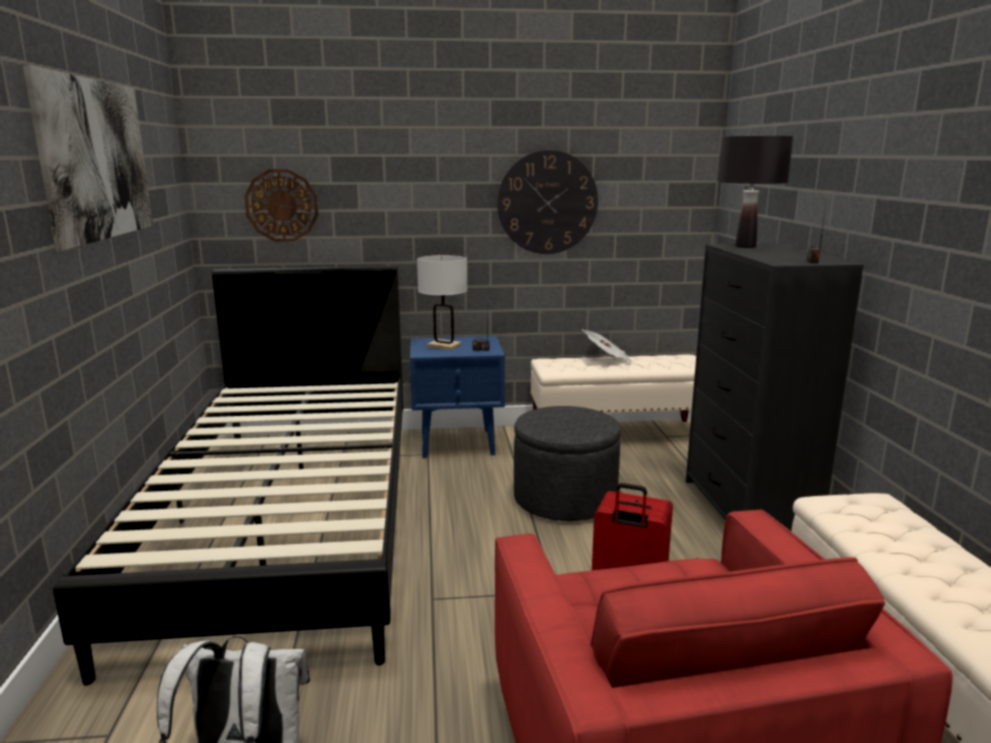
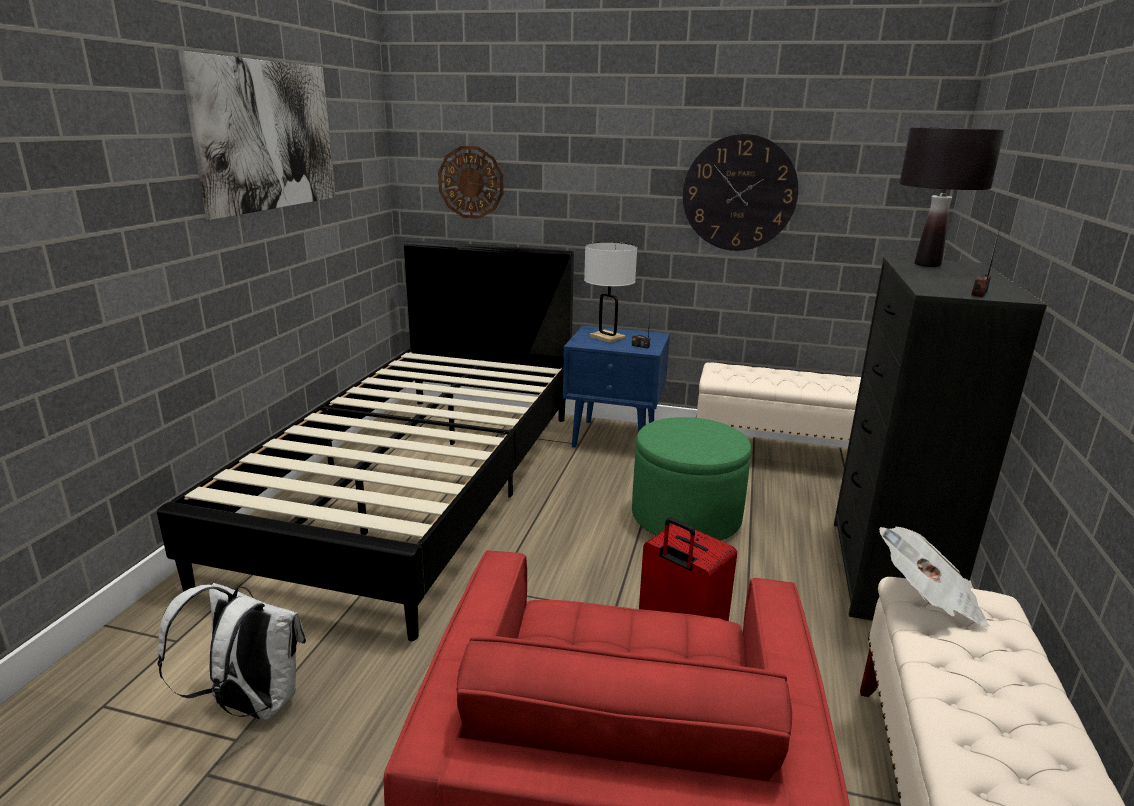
camera: 20 degrees right, 5 degrees up
grey ottoman [514,406,621,521] -> green ottoman [632,417,752,541]
newspaper [581,329,633,362] -> newspaper moved to [879,526,990,627]

